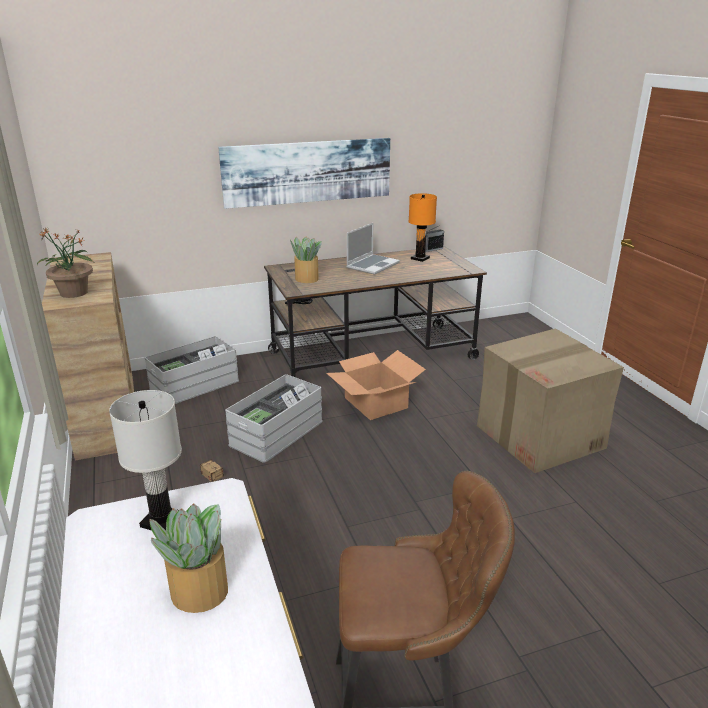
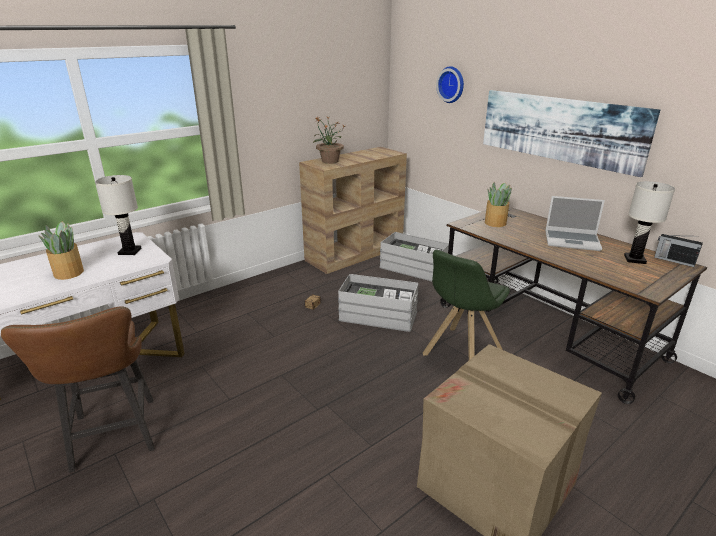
camera: 70 degrees right, 0 degrees up
cardboard box [326,350,426,420] -> green chair [423,250,510,360]
orange table lamp [409,193,437,262] -> white table lamp [624,181,675,264]
none -> wall clock [436,66,464,103]

